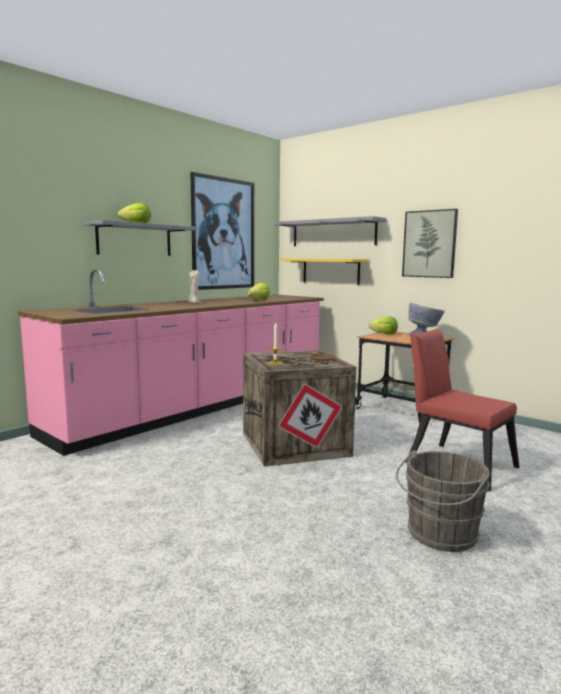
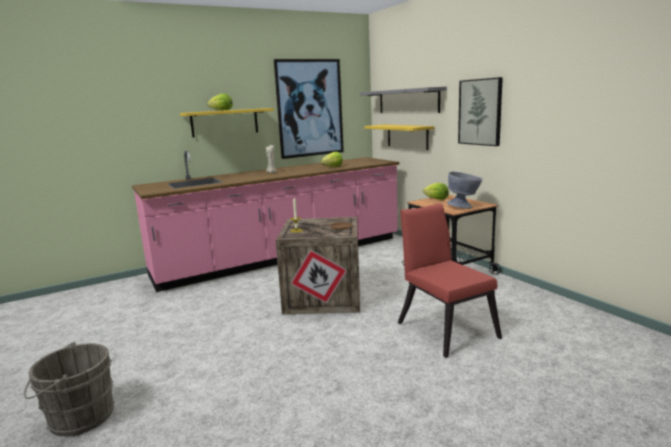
camera: 20 degrees right, 5 degrees up
grey shelf [84,220,198,256] -> yellow shelf [180,108,274,138]
grey bucket [396,450,490,552] -> grey bucket moved to [24,342,115,437]

